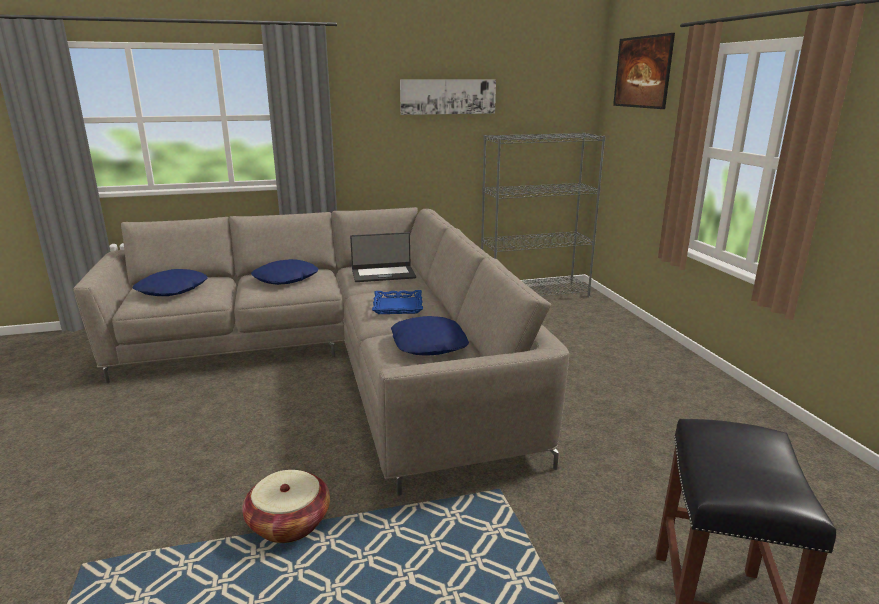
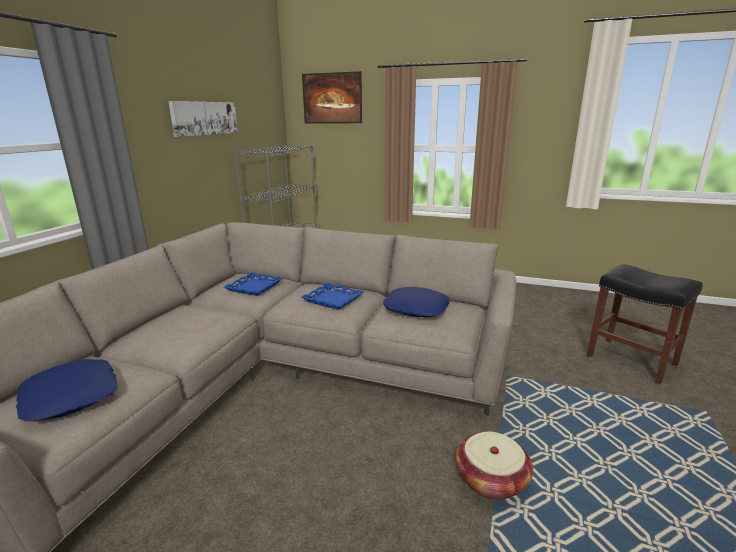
camera: 55 degrees left, 0 degrees up
blue pillow [251,259,319,285] -> none
laptop [350,232,416,282] -> blue tray [224,272,284,296]

